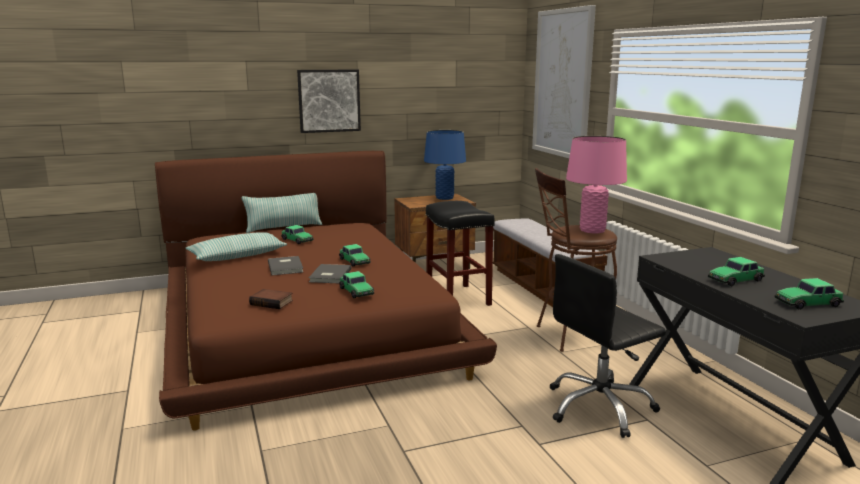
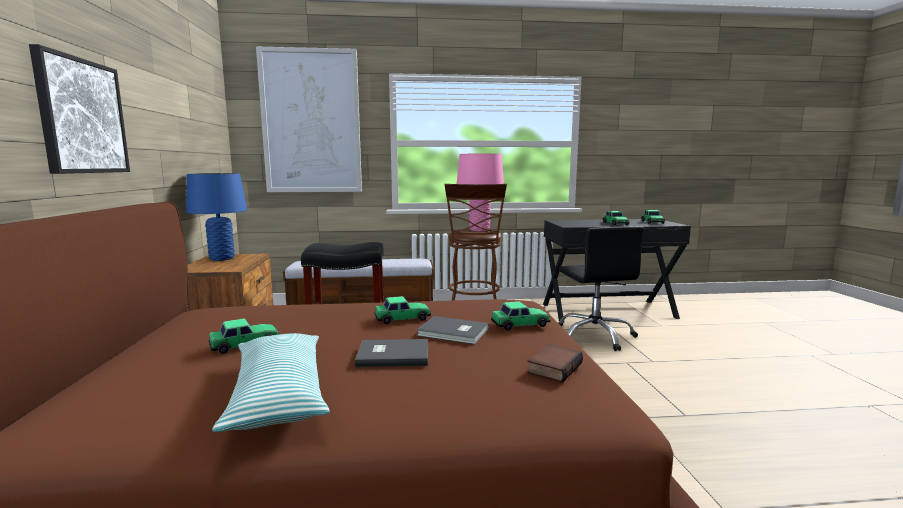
camera: 75 degrees left, 5 degrees down
pillow [242,193,322,233] -> none

